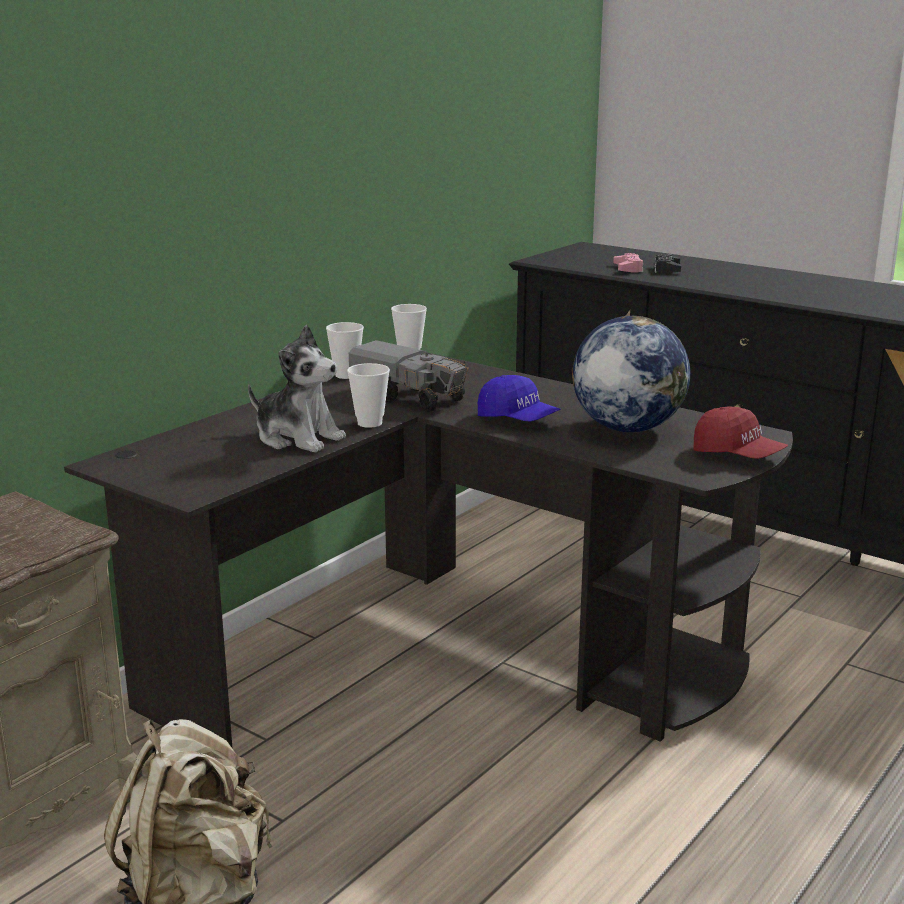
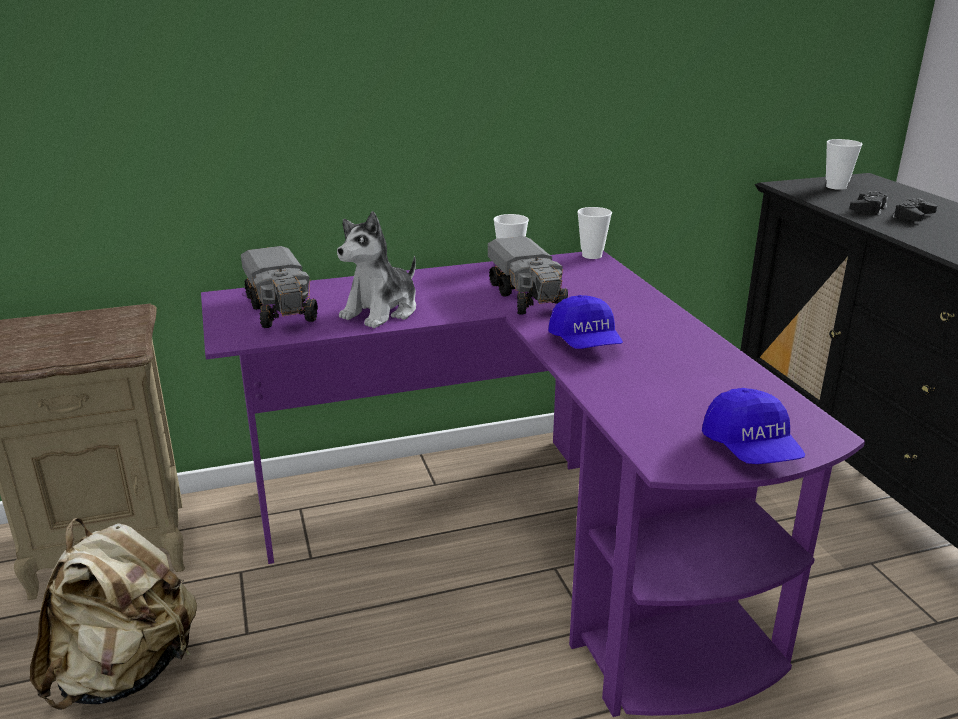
camera: 35 degrees right, 5 degrees up
black desk [64,353,793,749] -> purple desk [201,251,865,717]
plush toy [248,325,346,452] -> plush toy turned 60 degrees clockwise [337,211,416,328]
cup [347,363,390,428] -> cup moved to [826,139,863,190]
globe [572,316,690,432] -> none
pink game controller [613,253,644,273] -> black game controller [849,191,888,215]
red cap [693,407,788,459] -> blue cap [702,388,805,464]
none -> toy truck [241,246,318,328]

